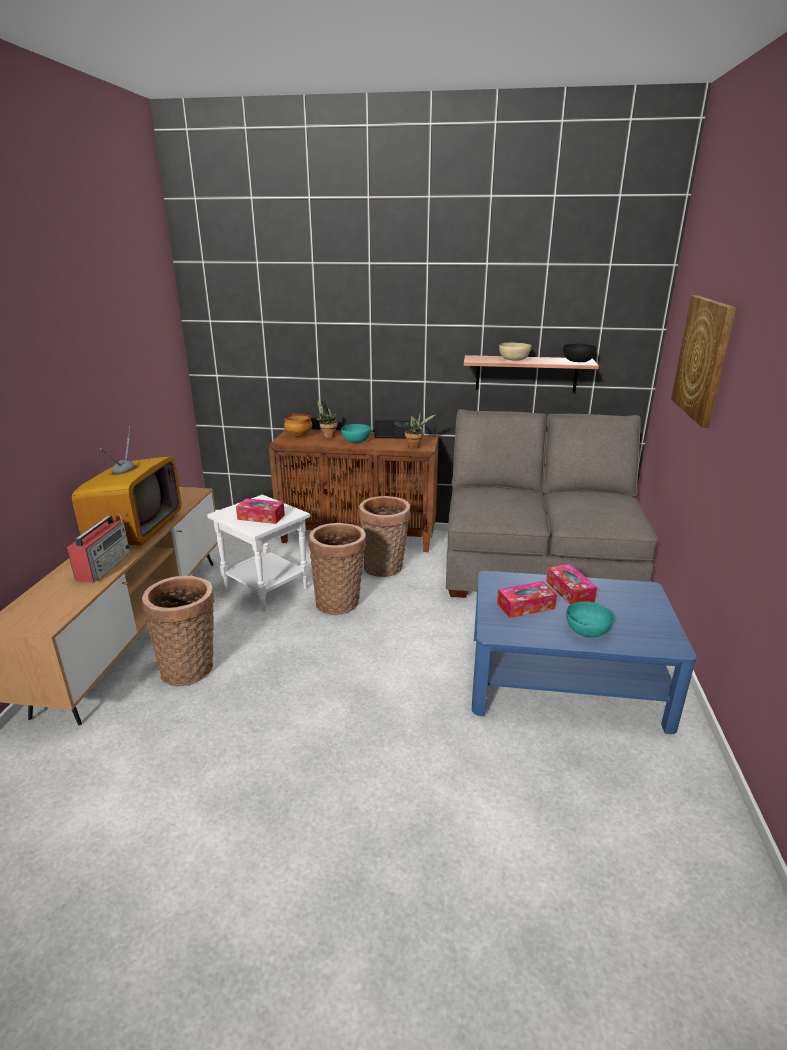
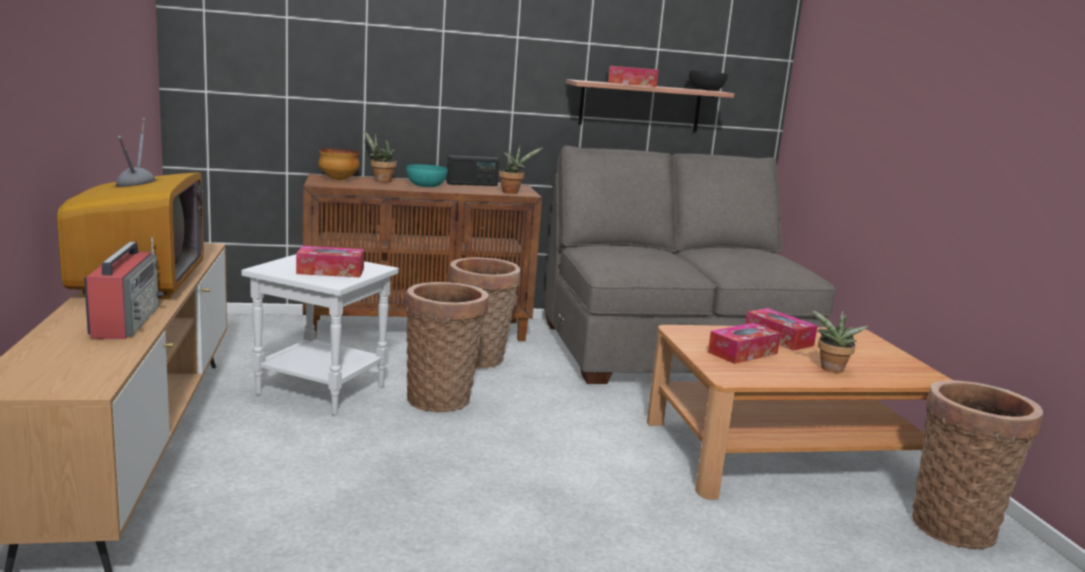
camera: 20 degrees left, 10 degrees down
basket [142,576,215,686] -> basket moved to [912,380,1043,549]
blue coffee table [472,571,697,734] -> brown coffee table [647,325,952,500]
beige bowl [499,343,531,361] -> tissue box [608,66,659,87]
turquoise bowl [566,601,613,637] -> potted plant [811,310,869,373]
picture [671,295,736,428] -> none

